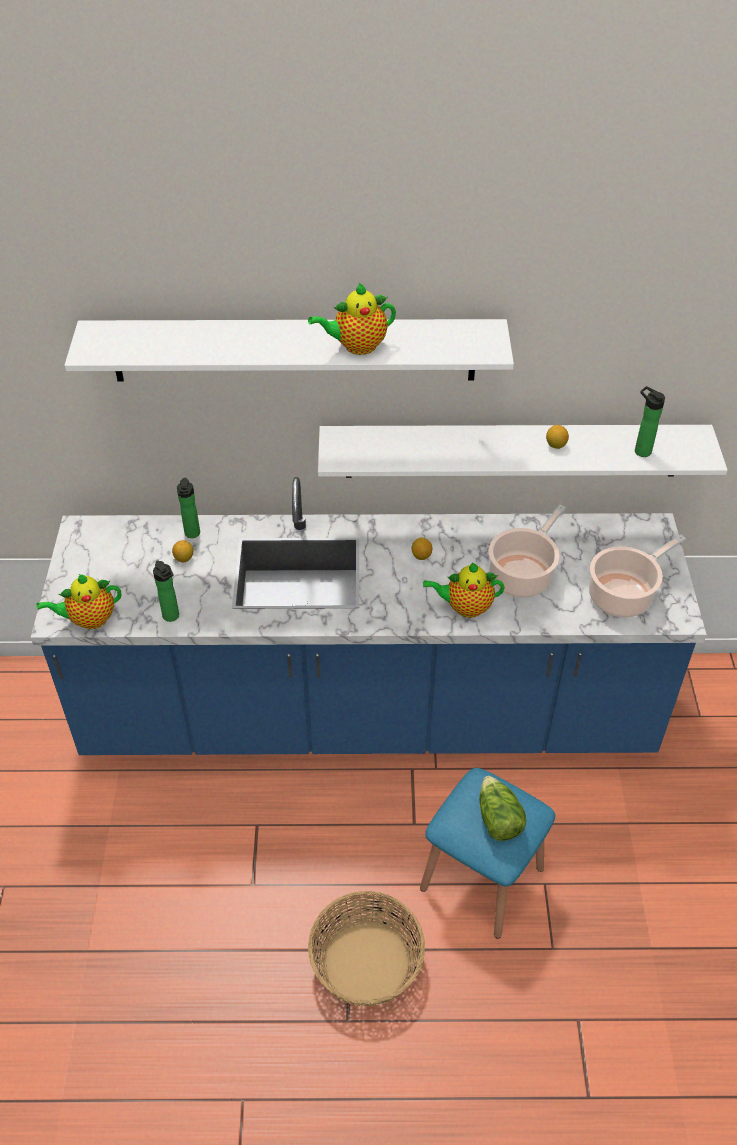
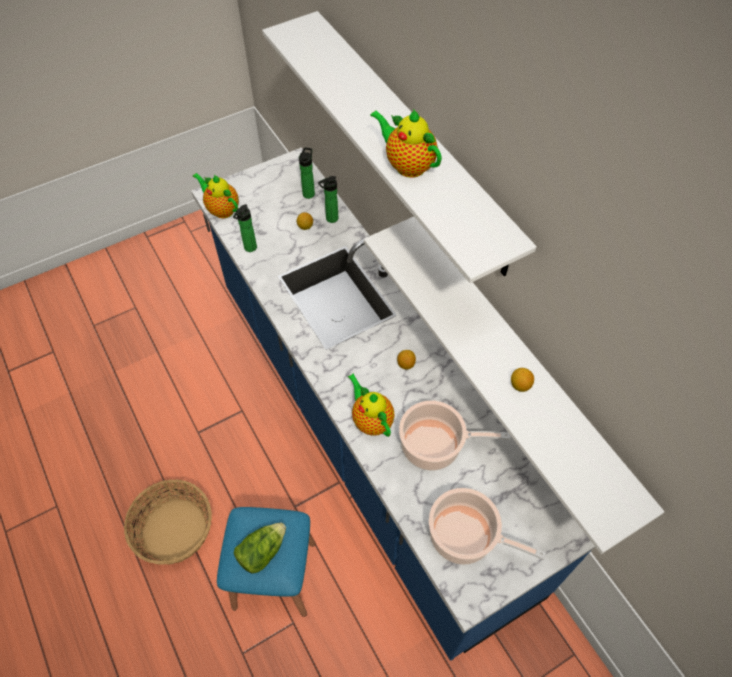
camera: 60 degrees right, 10 degrees up
bottle [635,386,665,457] -> bottle moved to [299,147,315,199]

